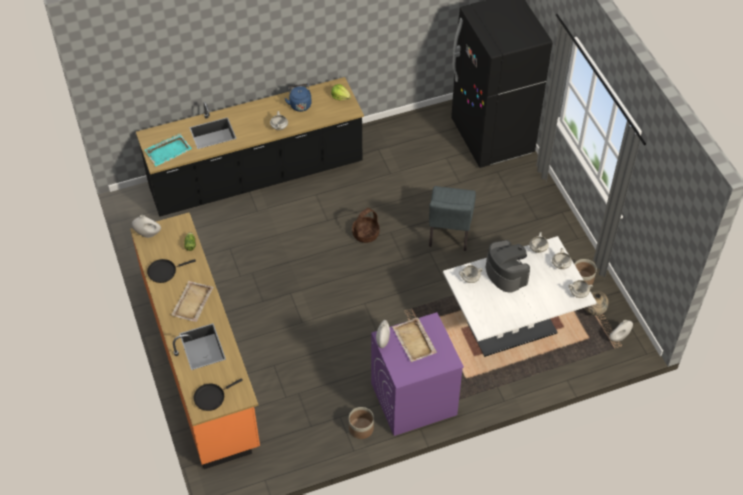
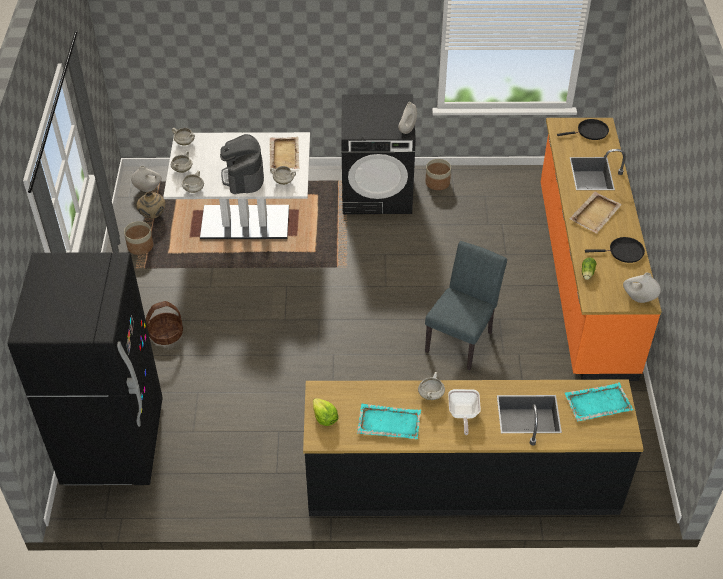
camera: 160 degrees left, 5 degrees down
blue kettle [285,84,312,112] -> turquoise tray [357,404,421,439]
basket [352,208,380,243] -> basket moved to [146,301,183,345]
purple washing machine [371,312,464,436] -> black washing machine [341,94,416,214]
beige tray [392,317,437,362] -> beige tray moved to [270,137,300,169]
grey chair [429,186,476,251] -> grey chair moved to [425,241,507,371]
none -> frying pan [448,389,481,435]

